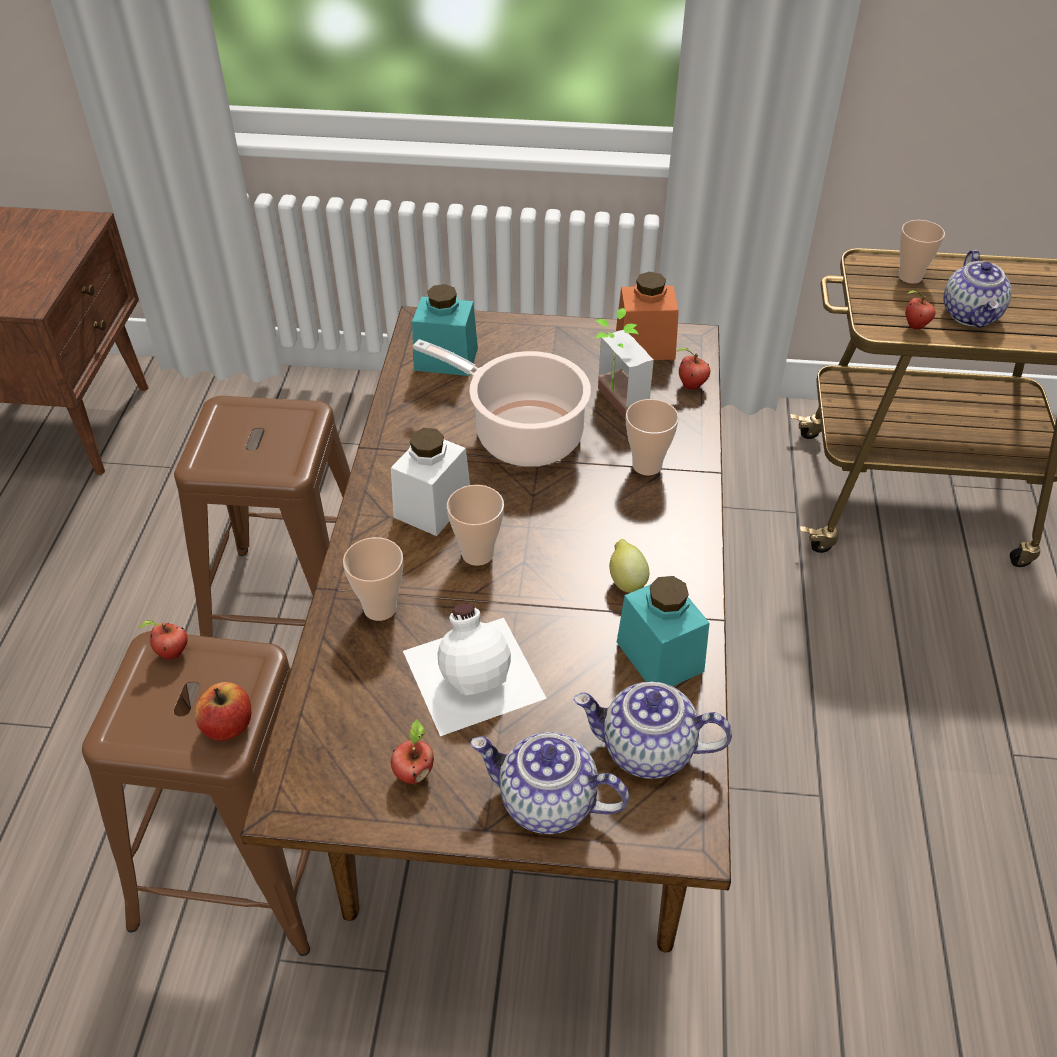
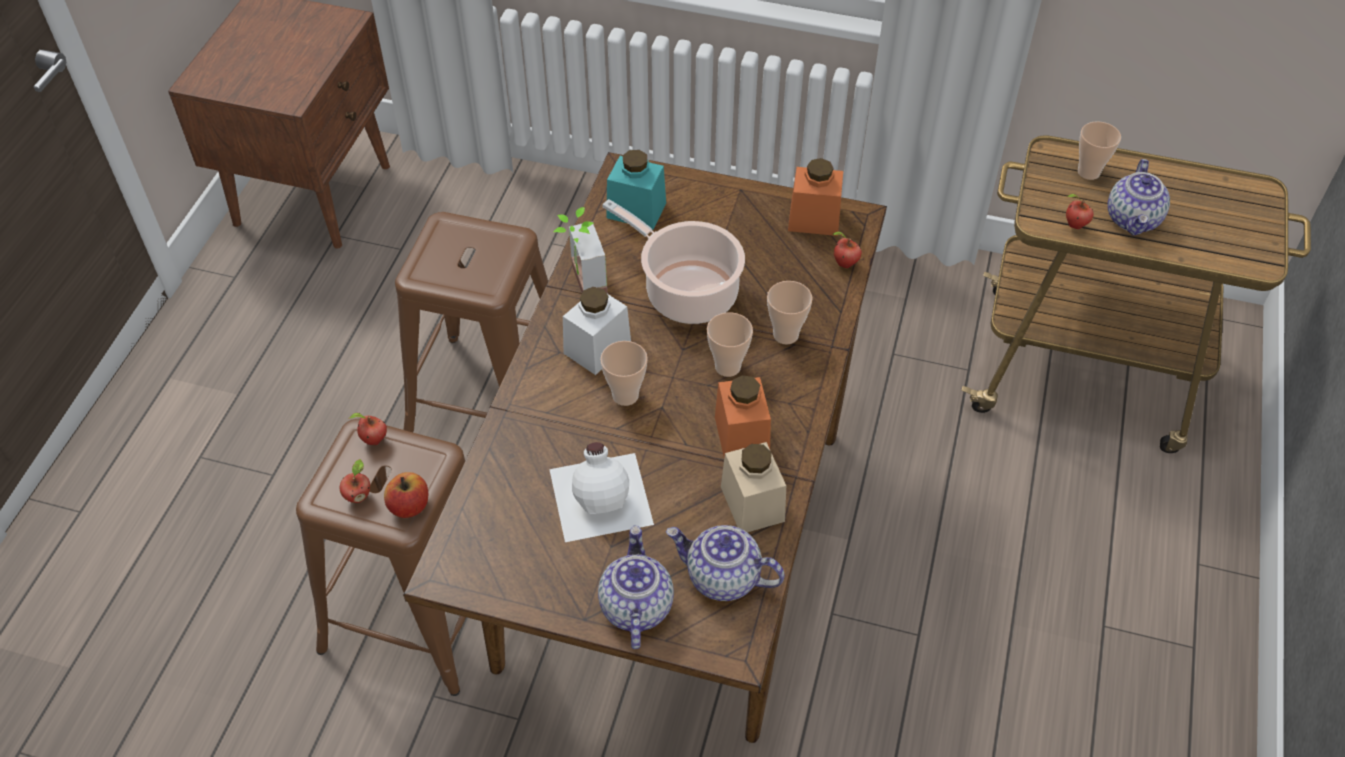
camera: 10 degrees right, 5 degrees up
cup [343,537,403,621] -> cup moved to [707,312,753,377]
apple [391,720,434,784] -> apple moved to [340,459,370,503]
teapot [470,732,629,834] -> teapot turned 60 degrees clockwise [598,525,674,649]
potted plant [594,308,654,419] -> potted plant moved to [553,207,607,293]
lemon [609,539,649,593] -> orange jar [715,375,771,457]
turquoise jar [617,576,709,686] -> beige jar [721,442,786,532]

